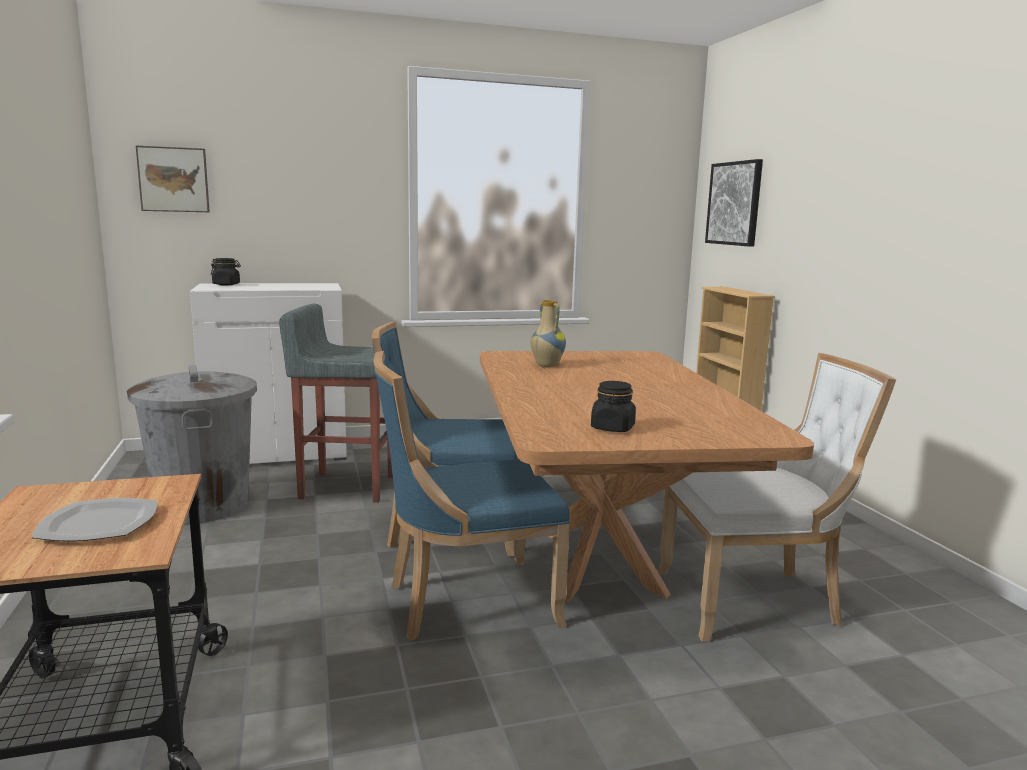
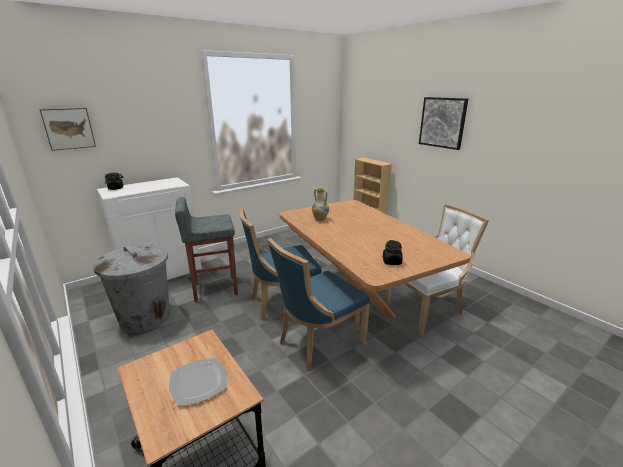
camera: 20 degrees left, 10 degrees up
picture [705,159,763,247] -> picture moved to [419,97,468,150]

